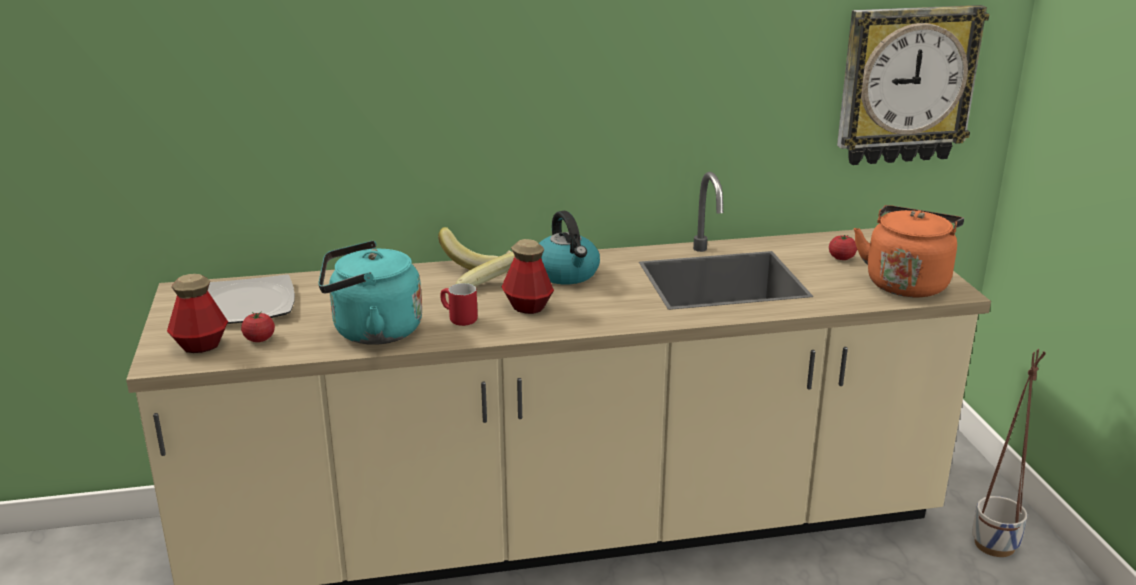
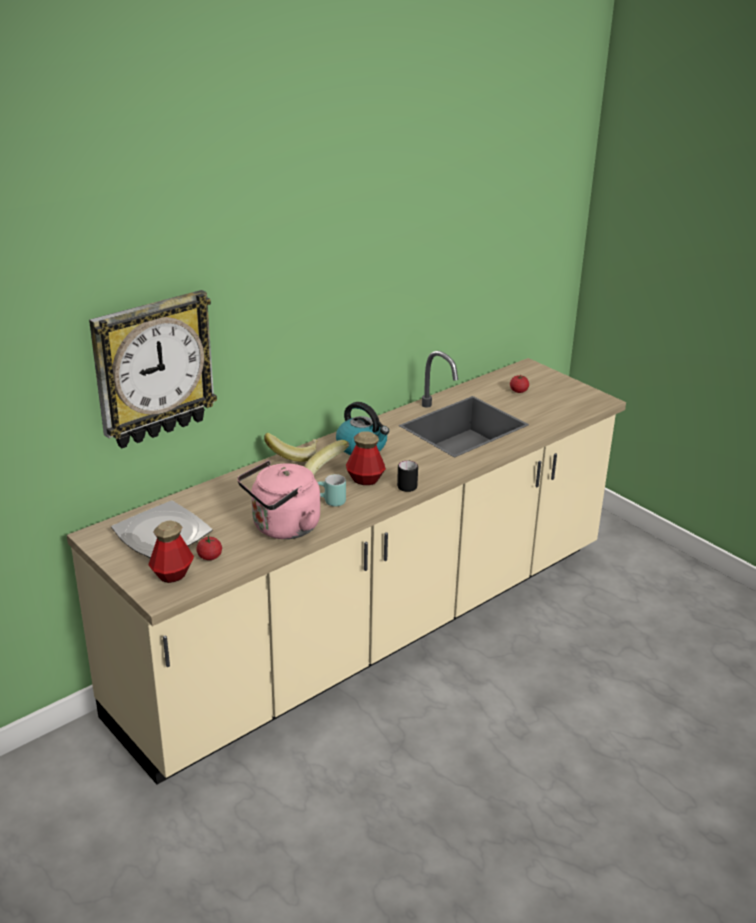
camera: 30 degrees left, 5 degrees up
turquoise kettle [318,241,422,345] -> pink kettle [237,460,320,539]
red mug [440,283,478,326] -> turquoise mug [318,474,346,507]
wall clock [837,5,989,165] -> wall clock moved to [89,290,217,448]
orange kettle [854,205,964,297] -> none
planter [972,349,1046,557] -> none
none -> black mug [397,461,418,492]

